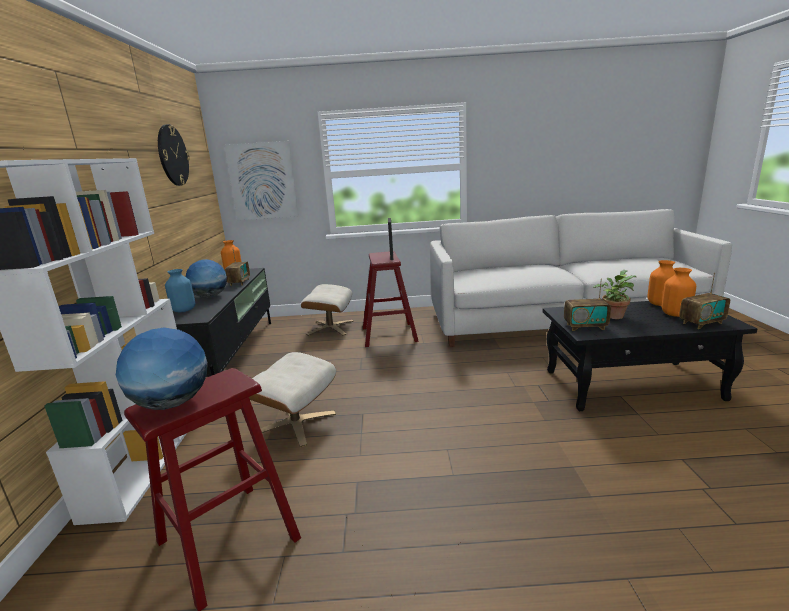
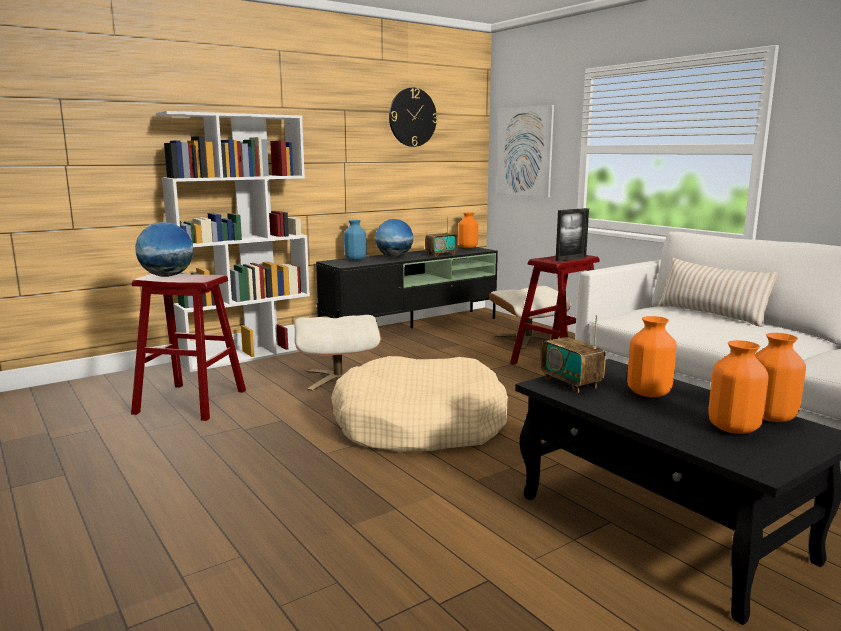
camera: 55 degrees right, 5 degrees down
potted plant [593,270,636,319] -> orange vase [627,316,677,397]
radio [679,273,730,329] -> none
none -> beige dog bed [331,356,508,453]
none -> beige pillow [658,258,779,327]

